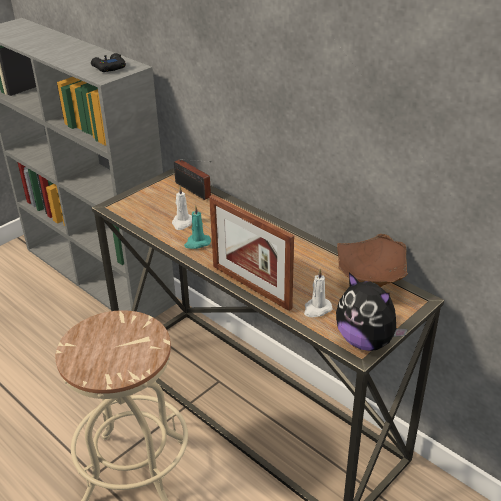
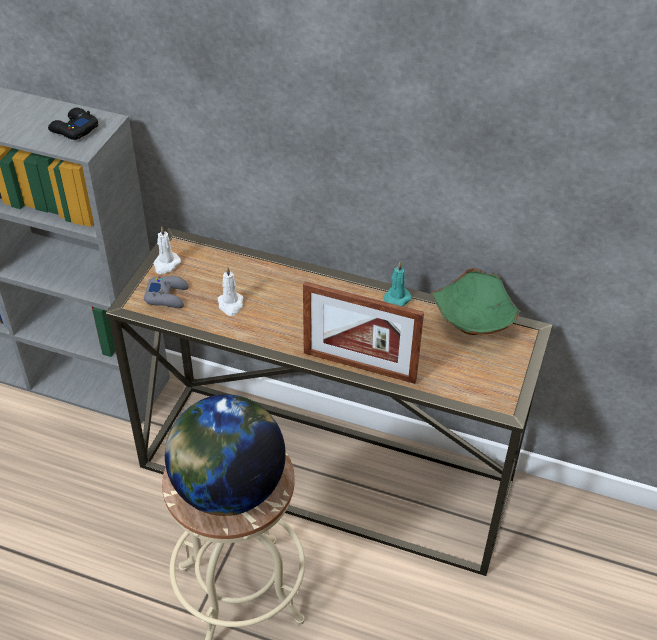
camera: 25 degrees left, 10 degrees up
radio [174,159,211,200] -> none
turquoise candle [184,205,211,249] -> turquoise candle moved to [383,262,412,306]
white candle [304,269,333,317] -> white candle moved to [153,226,181,274]
plush toy [336,272,408,351] -> none
brown bowl [337,234,408,287] -> green bowl [431,268,520,335]
none -> grey game controller [144,276,189,308]
none -> globe [165,394,286,516]

